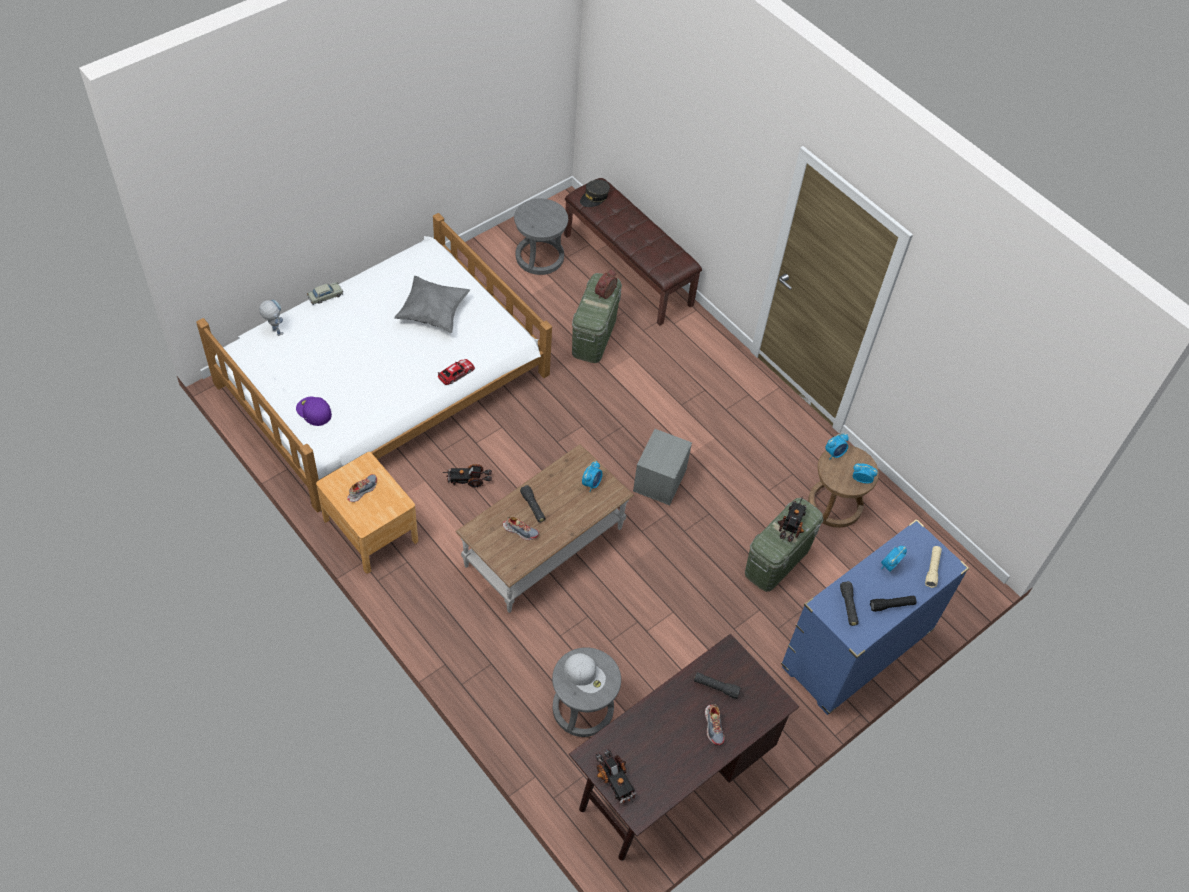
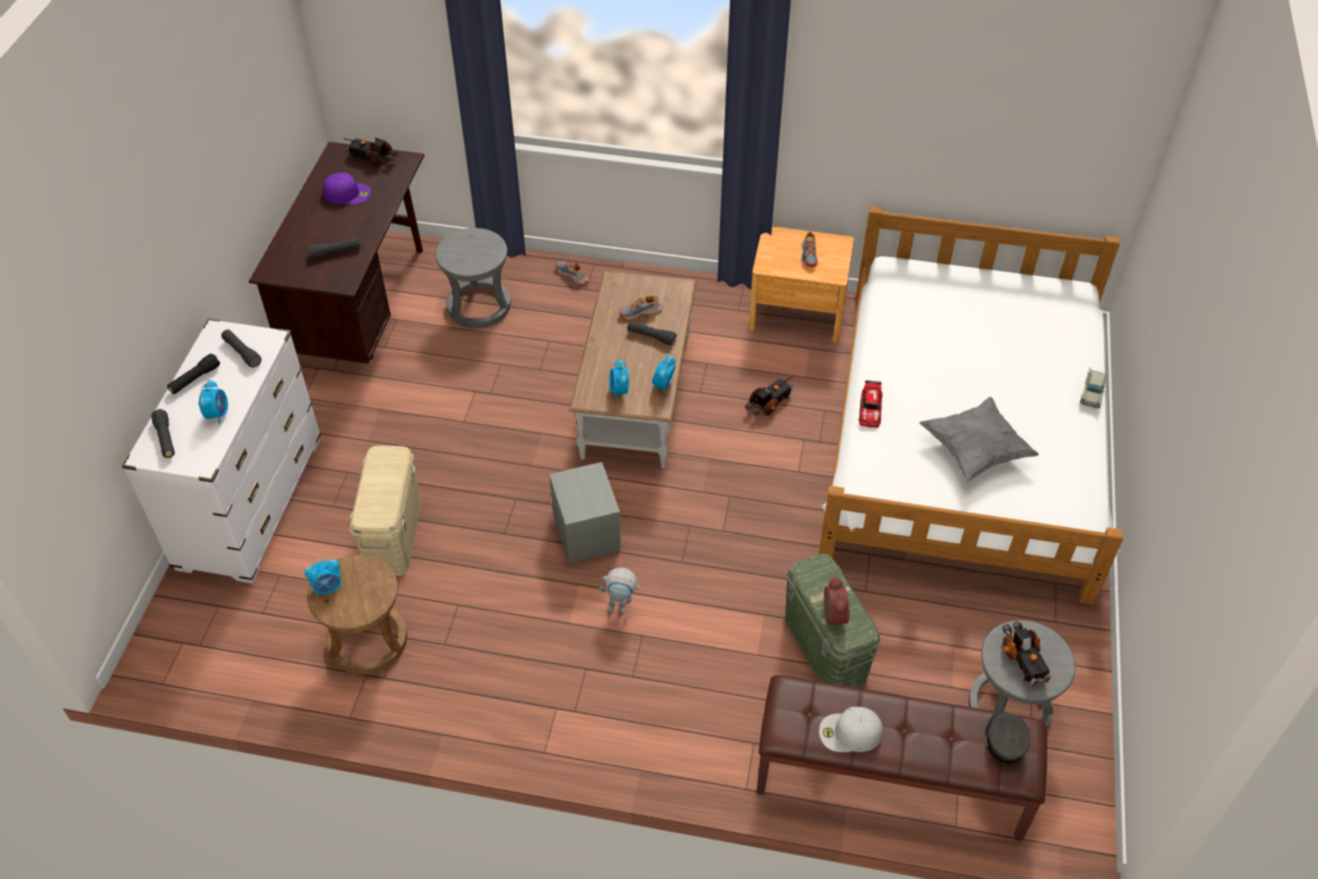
camera: 145 degrees right, 5 degrees down
toy robot [259,300,283,336] -> toy robot moved to [599,568,642,613]
purple cap [296,397,332,426] -> purple cap moved to [323,172,371,204]
white cap [564,653,606,693] -> white cap moved to [819,707,883,752]
shoe [705,704,724,745] -> shoe moved to [556,261,588,284]
green storage box [745,498,823,592] -> beige storage box [349,445,421,576]
toy truck [778,497,807,542] -> toy truck moved to [1002,621,1052,686]
blue dresser [781,519,969,715] -> white dresser [122,318,321,583]
alarm clock [825,434,849,460] -> alarm clock moved to [652,355,676,392]
beige flashlight [925,546,942,588] -> black flashlight [151,409,175,458]

